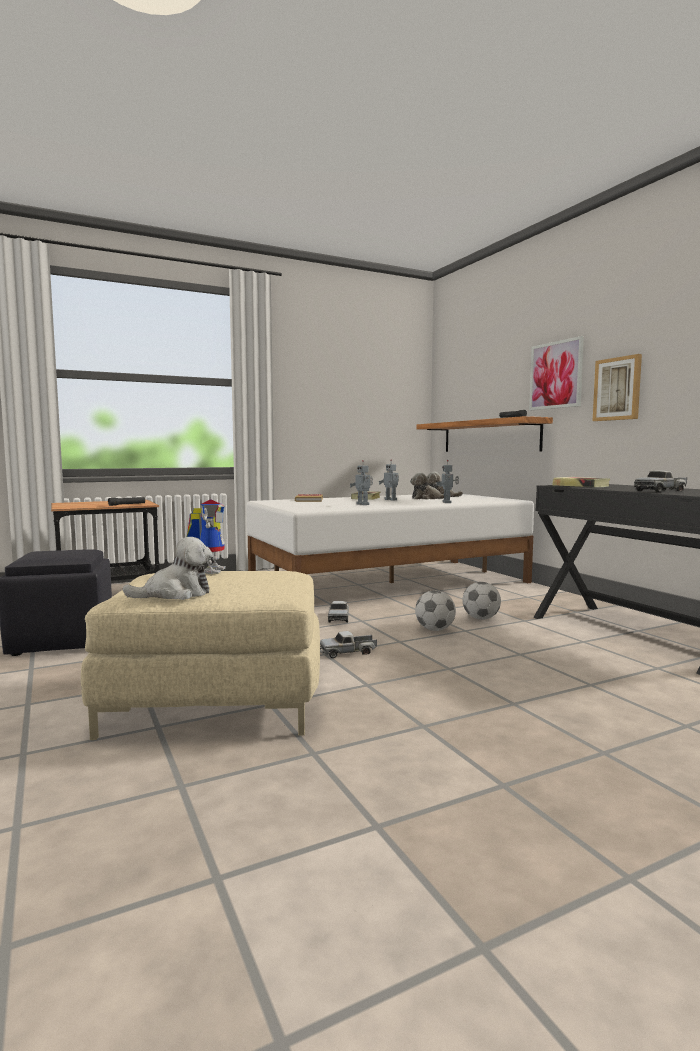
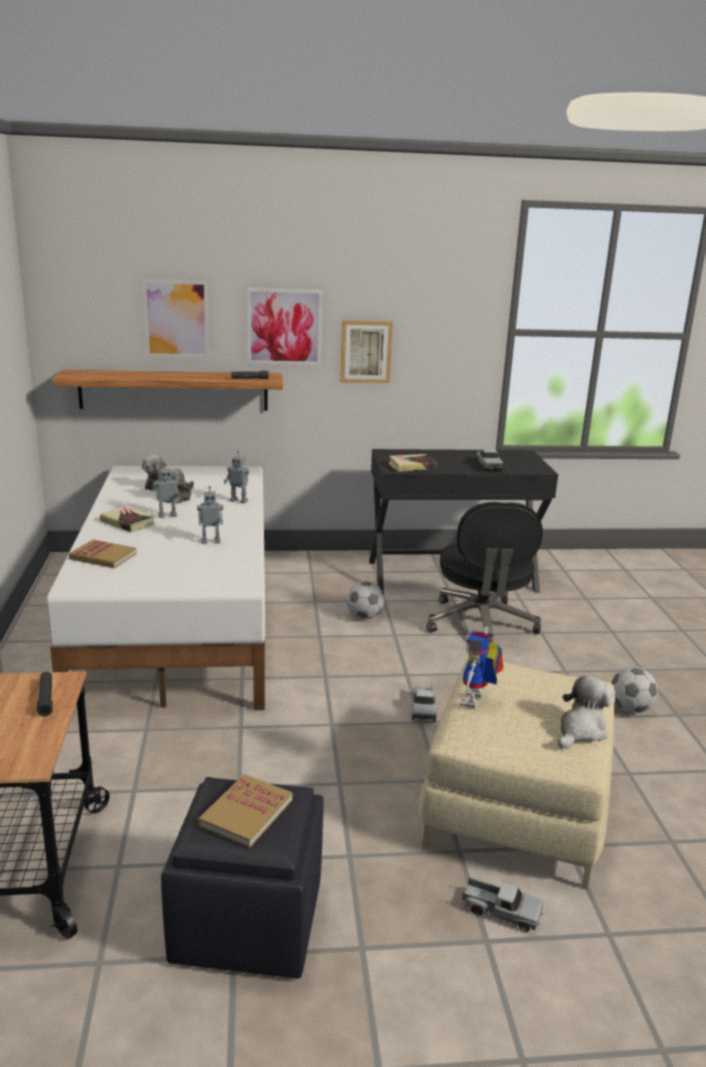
camera: 70 degrees left, 15 degrees up
plush toy [122,537,213,600] -> plush toy turned 45 degrees clockwise [558,675,613,749]
toy robot [186,500,226,574] -> toy robot turned 90 degrees counterclockwise [460,627,503,709]
toy truck [328,601,349,623] -> toy truck moved to [462,877,543,932]
football [415,590,456,631] -> football moved to [611,667,658,713]
none -> picture [142,279,209,358]
none -> book [198,774,292,848]
none -> black office chair [427,502,543,645]

